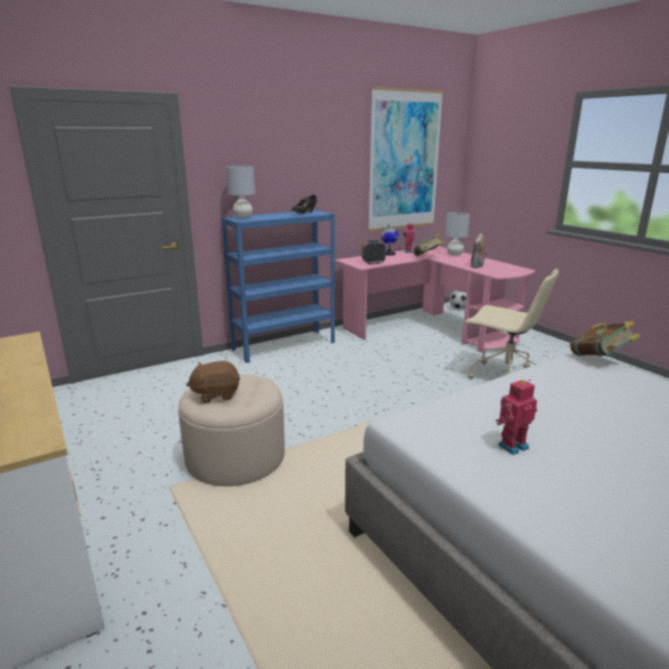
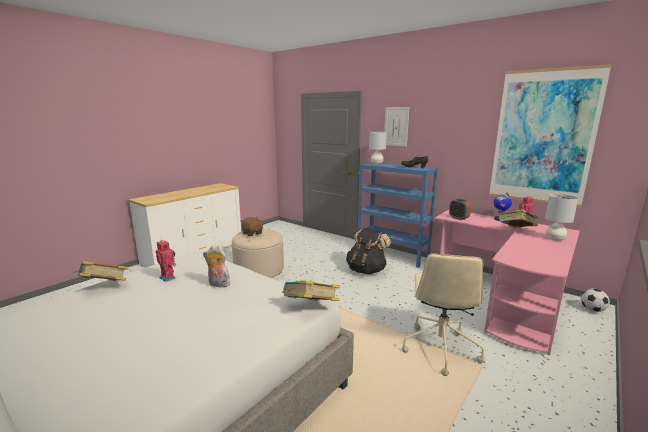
camera: 70 degrees right, 5 degrees down
plush toy [470,233,487,268] -> plush toy moved to [203,245,230,287]
none -> book [74,261,129,281]
none -> black backpack [346,228,391,274]
none -> picture [384,107,409,147]

